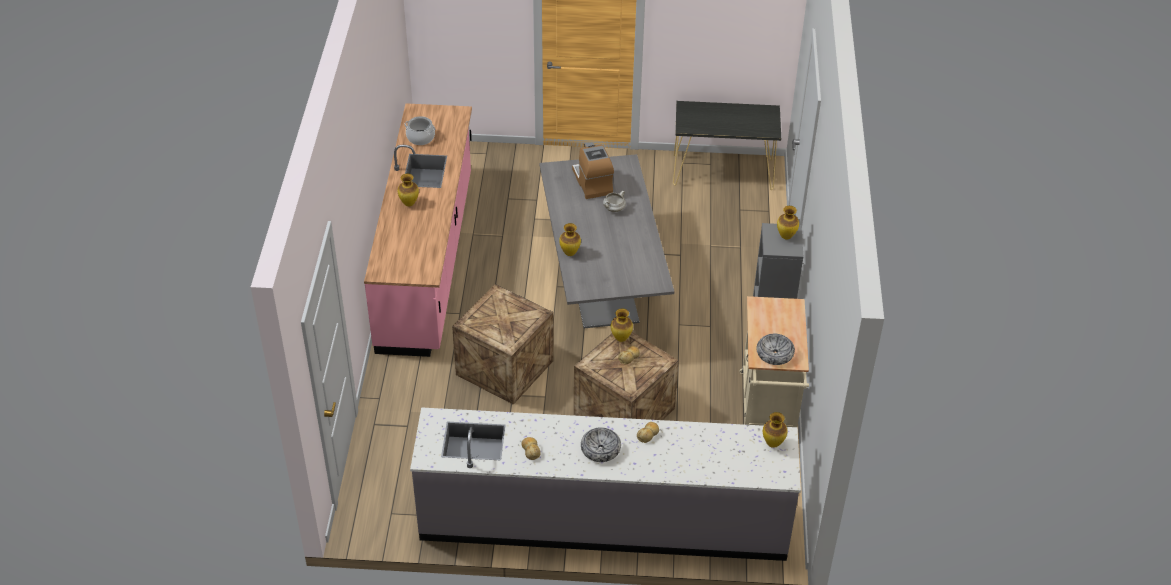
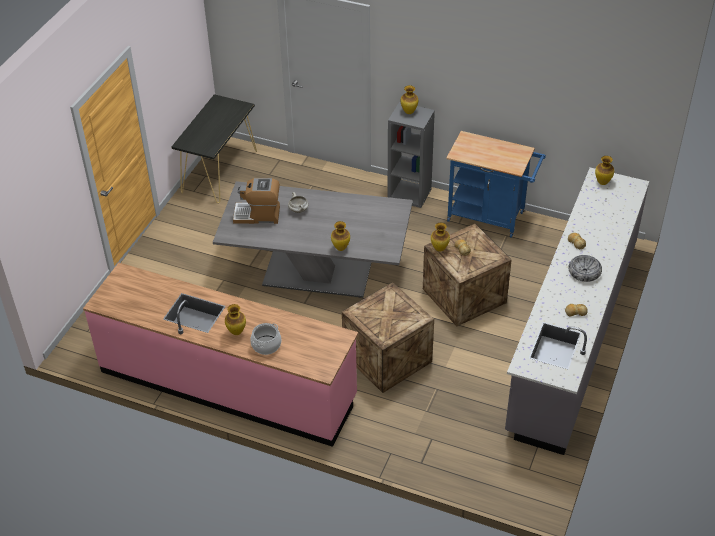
camera: 70 degrees left, 0 degrees up
cooking pot [404,116,436,145] -> cooking pot moved to [250,323,281,355]
beige cart [739,296,809,427] -> blue cart [446,131,546,238]
bowl [757,334,795,365] -> none

